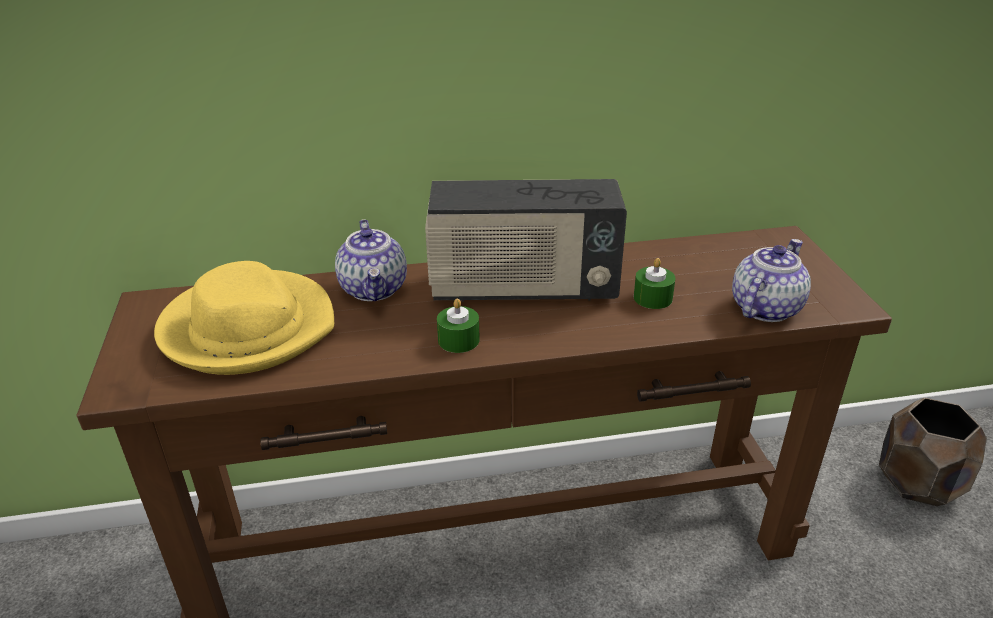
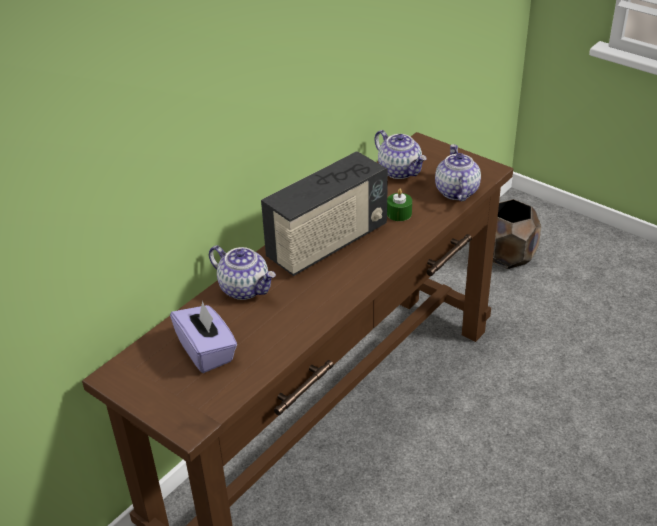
camera: 40 degrees left, 5 degrees up
yellow hat [154,261,334,375] -> purple tissue box [170,301,237,373]
green candle [437,298,480,353] -> none
none -> teapot [374,130,427,179]

